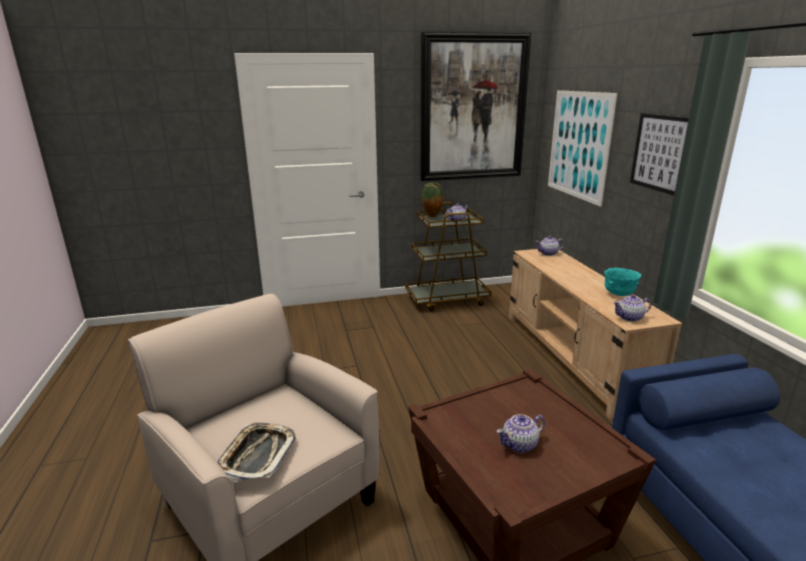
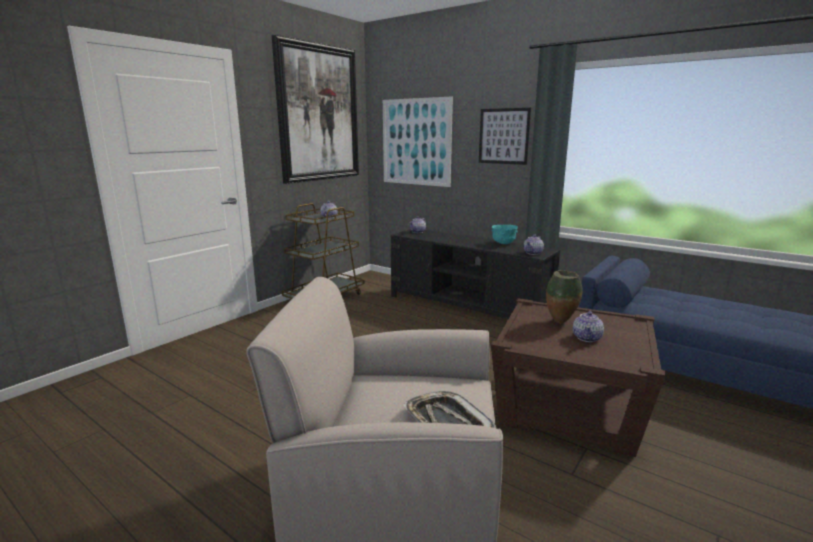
camera: 40 degrees left, 5 degrees down
vase [422,183,444,218] -> vase moved to [546,270,583,324]
beige tv stand [509,249,682,420] -> black tv stand [390,229,560,319]

